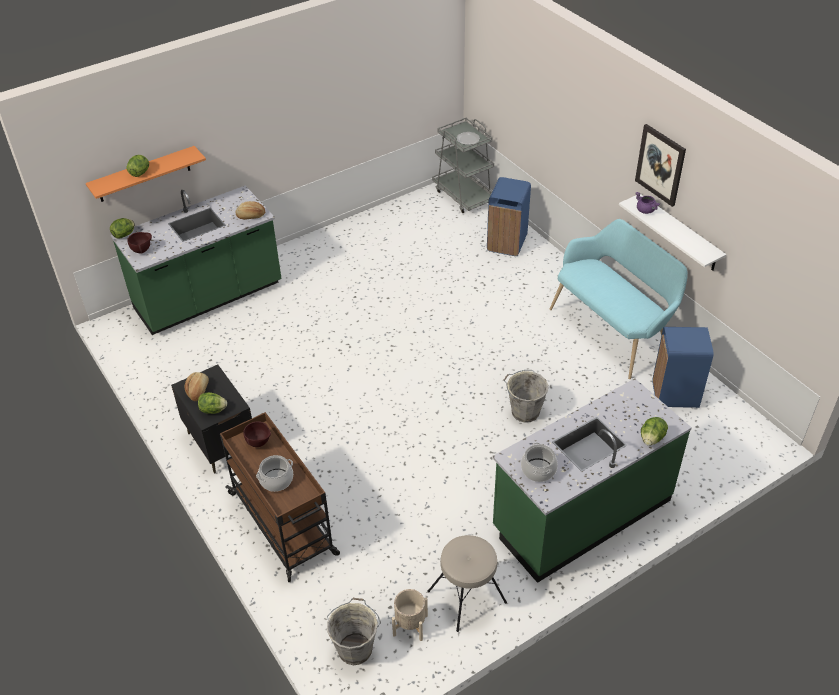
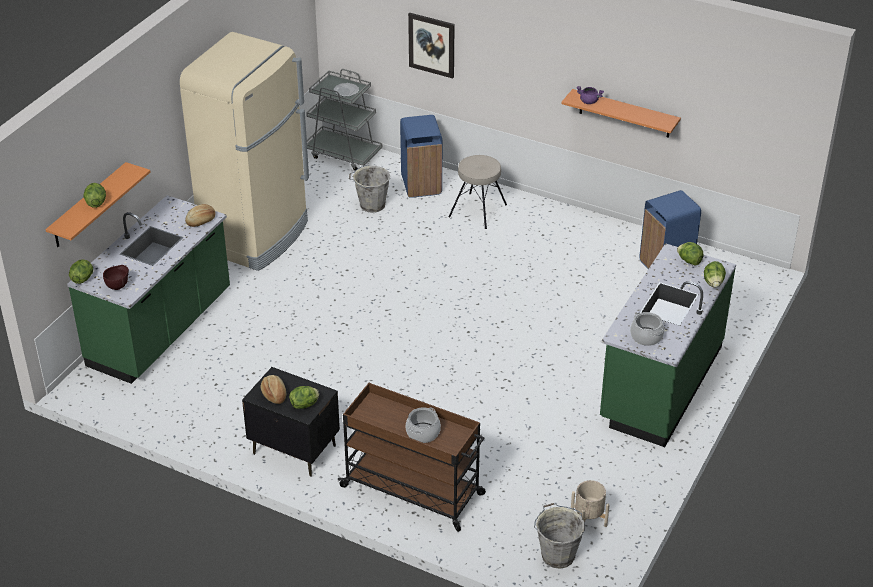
camera: 30 degrees left, 5 degrees down
brown bowl [243,421,271,447] -> none
beige stool [427,535,507,632] -> beige stool moved to [449,155,507,229]
grey bucket [503,370,549,423] -> grey bucket moved to [349,165,390,213]
turquoise bench [550,219,688,379] -> none
white shelf [619,194,726,271] -> orange shelf [561,89,681,138]
picture [635,124,686,207] -> picture moved to [408,13,454,78]
none -> beige fridge [180,32,309,271]
none -> lettuce [677,242,703,266]

